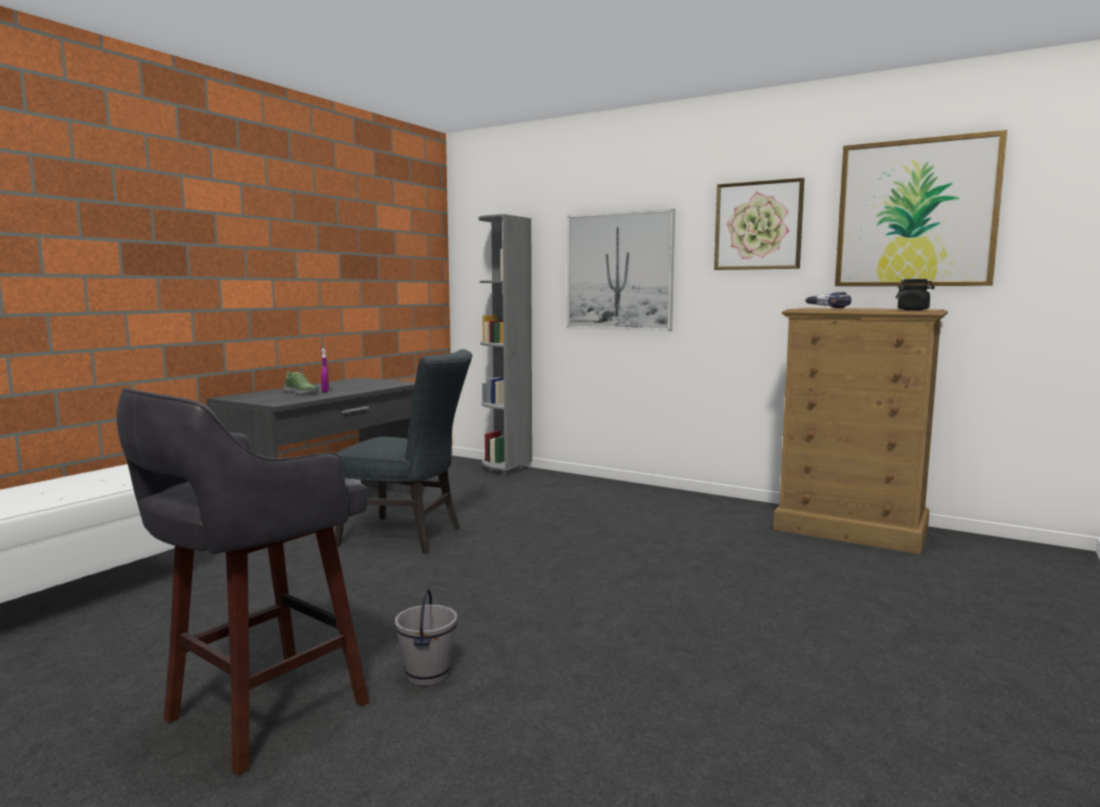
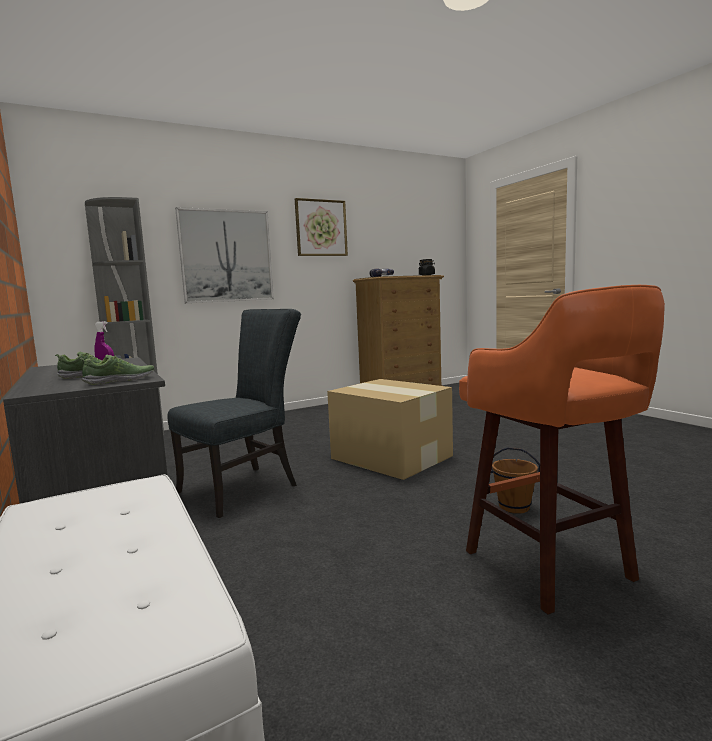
camera: 60 degrees left, 0 degrees up
grey stool [116,388,369,775] -> orange stool [459,285,665,615]
grey bucket [395,589,457,686] -> brown bucket [491,447,540,514]
picture [835,130,1007,286] -> none
none -> shoe [80,355,155,385]
none -> cardboard box [327,379,453,480]

